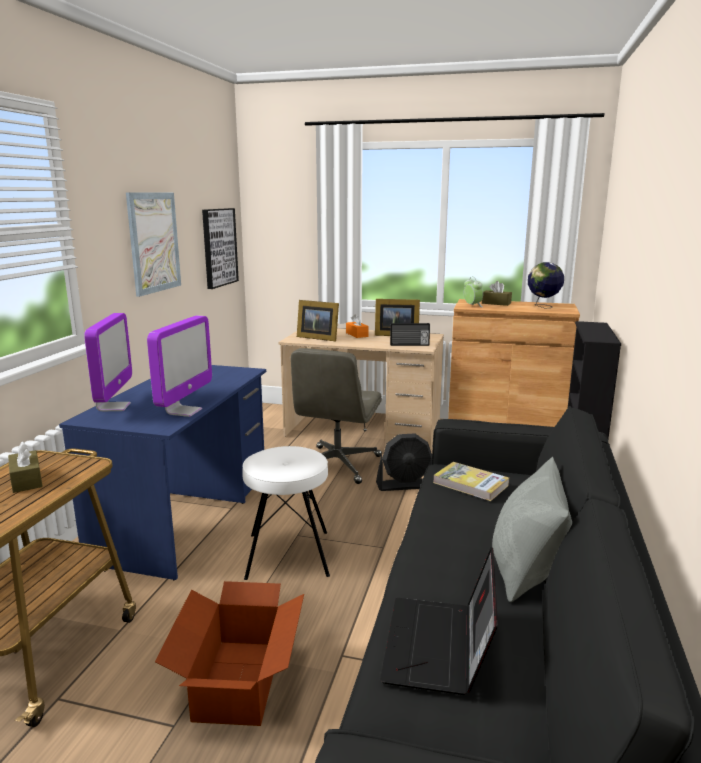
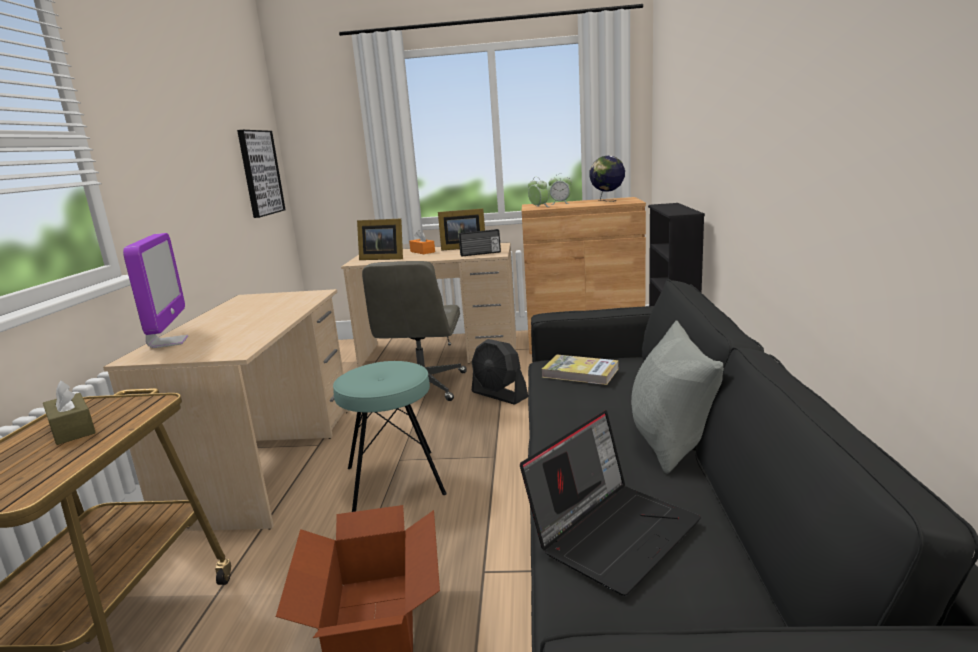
camera: 10 degrees left, 0 degrees up
blue desk [59,365,266,580] -> beige desk [103,289,349,531]
picture [126,192,181,297] -> none
monitor [147,315,212,417] -> none
white stool [242,446,330,580] -> turquoise stool [333,361,447,512]
black fan [376,434,432,491] -> black fan turned 60 degrees clockwise [471,339,528,405]
laptop [380,547,498,695] -> laptop turned 135 degrees counterclockwise [520,410,701,596]
brown tissue box [482,281,512,306] -> alarm clock [548,174,572,205]

